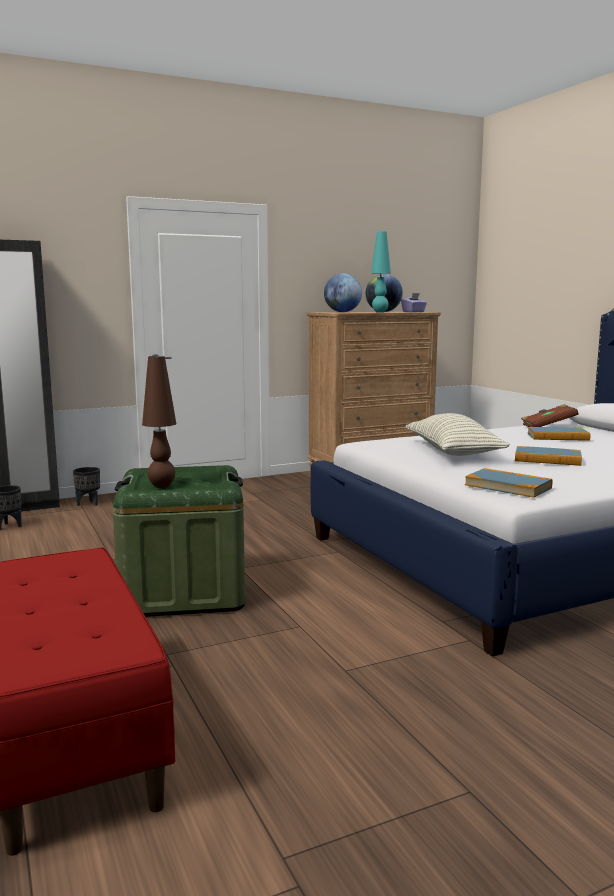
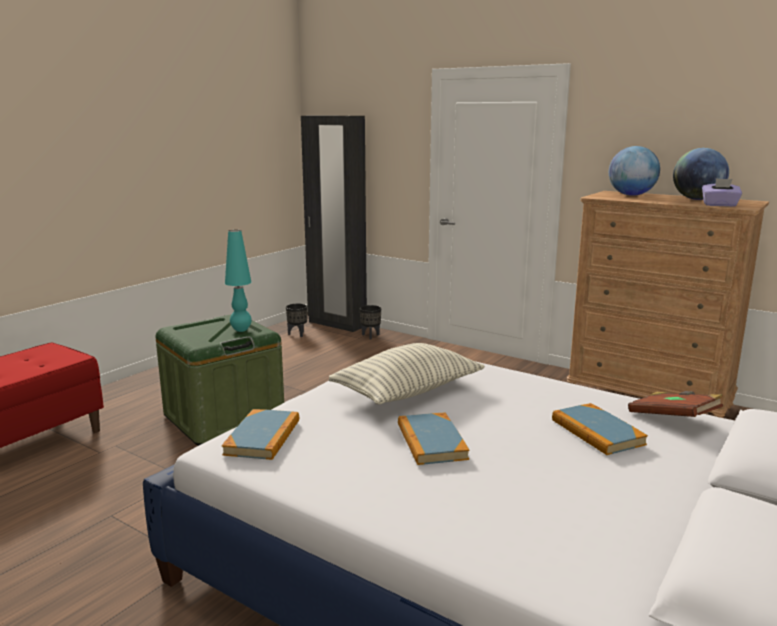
camera: 60 degrees right, 5 degrees up
brown table lamp [142,356,176,488] -> none
turquoise table lamp [371,231,391,313] -> turquoise table lamp moved to [225,230,252,332]

